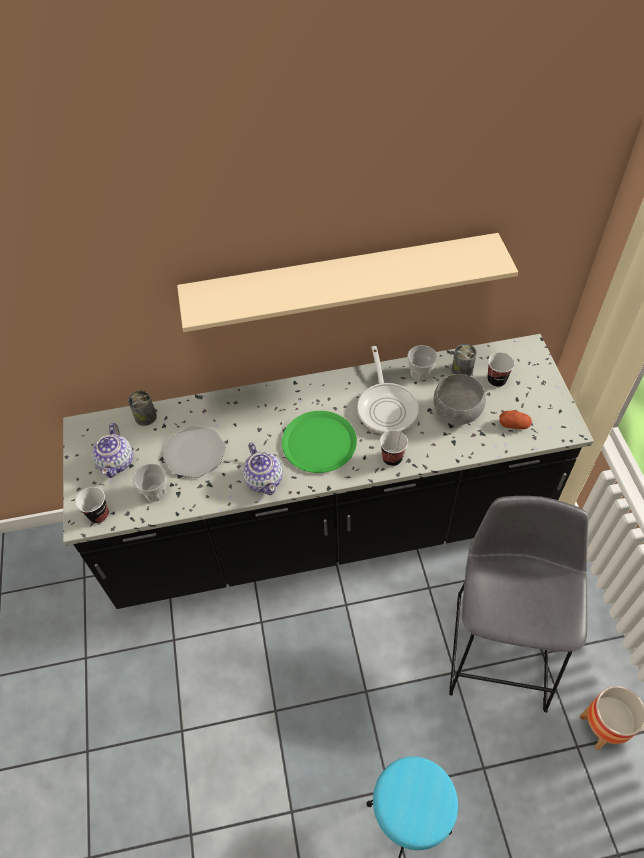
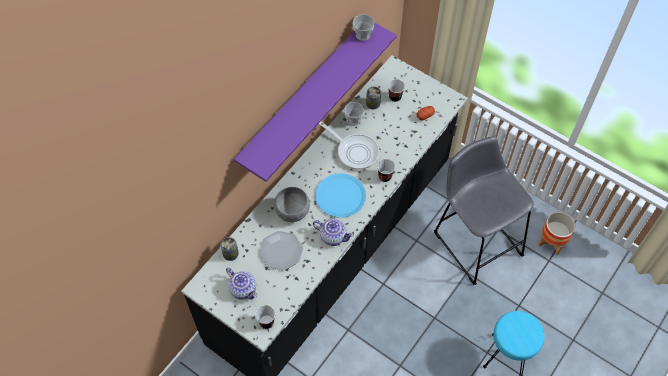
camera: 45 degrees left, 5 degrees up
cup [133,464,167,502] -> cup moved to [353,14,375,41]
beige shelf [177,233,518,332] -> purple shelf [234,23,397,182]
green plate [282,411,357,473] -> blue plate [315,173,366,218]
grey bowl [433,374,486,425] -> grey bowl moved to [274,187,310,222]

